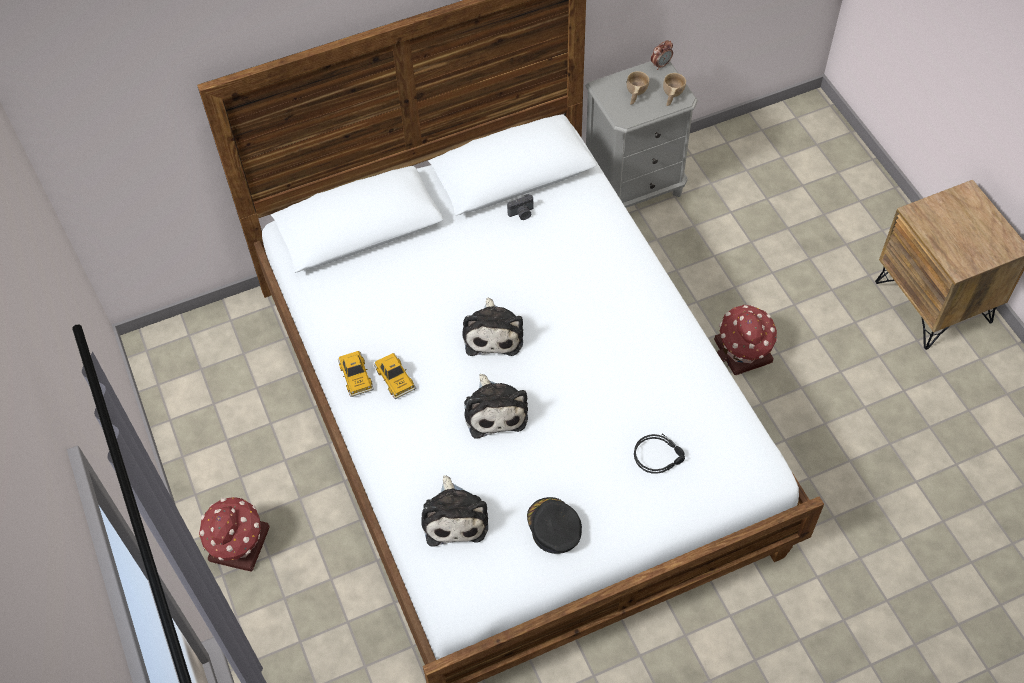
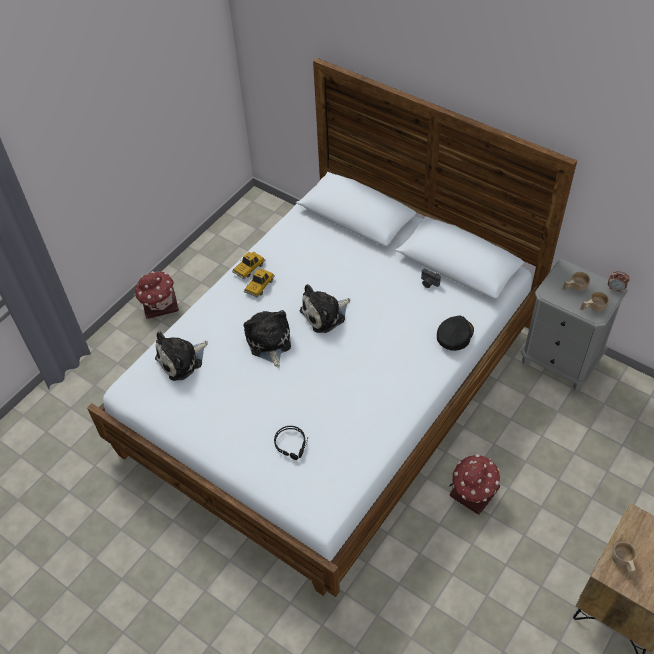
camera: 60 degrees right, 5 degrees down
plush toy [464,374,528,439] -> plush toy turned 120 degrees clockwise [243,310,291,368]
black cap [527,497,582,554] -> black cap moved to [437,316,474,351]
none -> beige cup [612,542,636,578]

